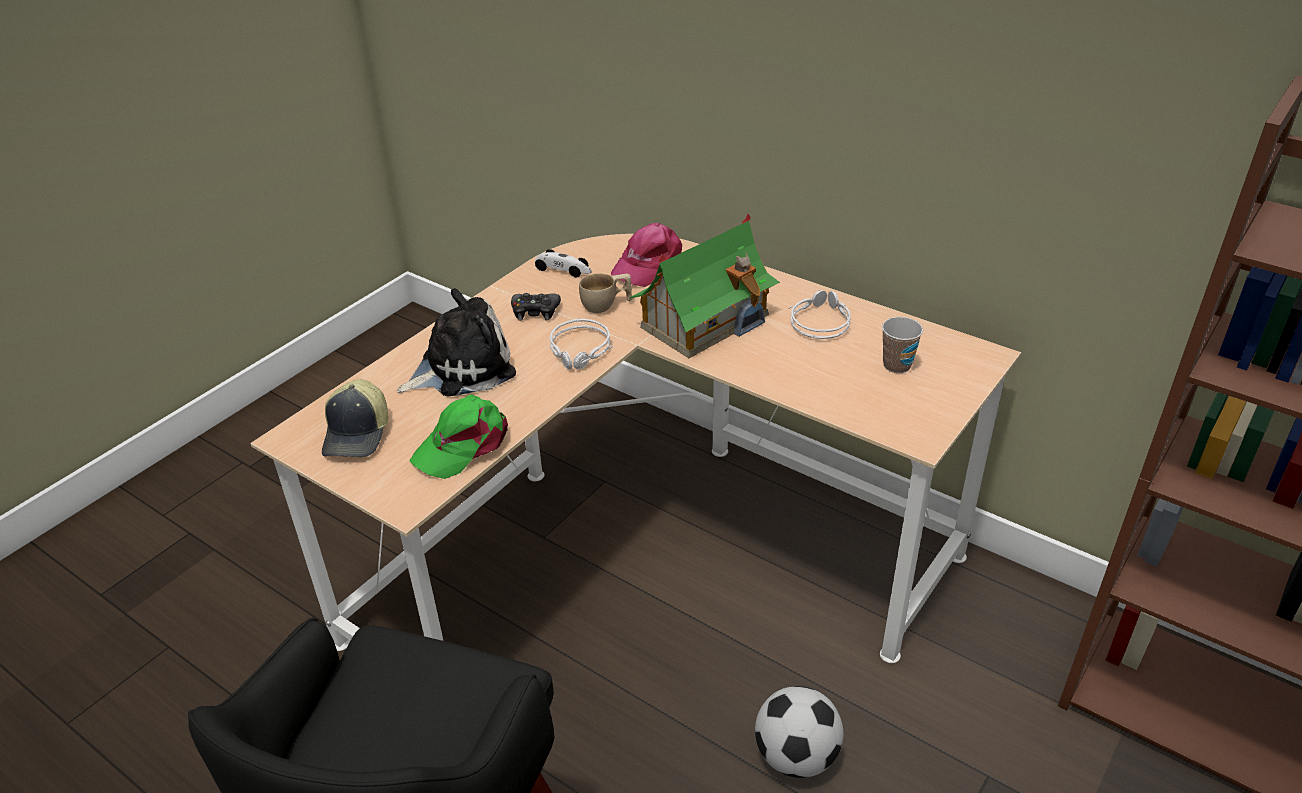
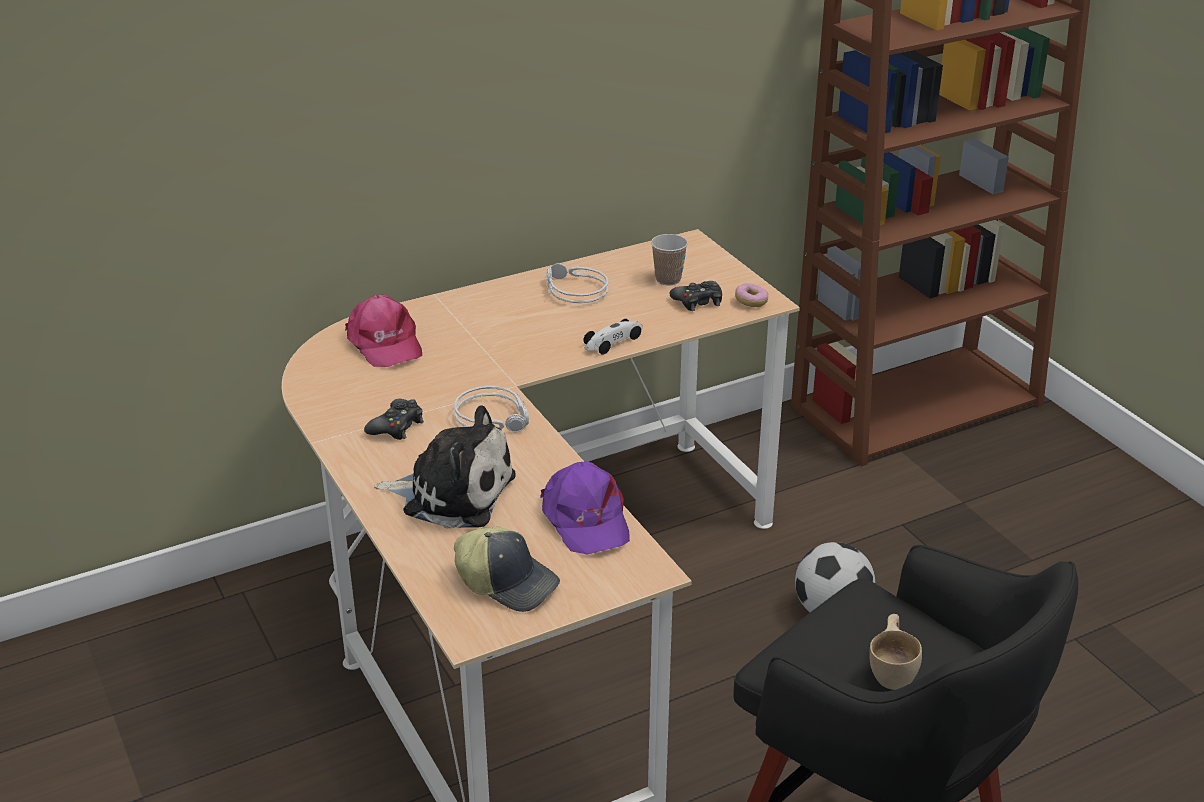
camera: 65 degrees left, 5 degrees down
plush toy [397,288,516,397] -> plush toy turned 105 degrees clockwise [374,405,516,528]
green cap [409,394,508,479] -> purple cap [540,461,630,555]
toy car [535,249,592,278] -> toy car moved to [584,319,643,354]
beige cup [579,273,633,313] -> beige cup moved to [869,614,922,690]
toy house [629,214,780,358] -> none
none -> black game controller [669,281,722,311]
none -> donut [735,283,768,307]

